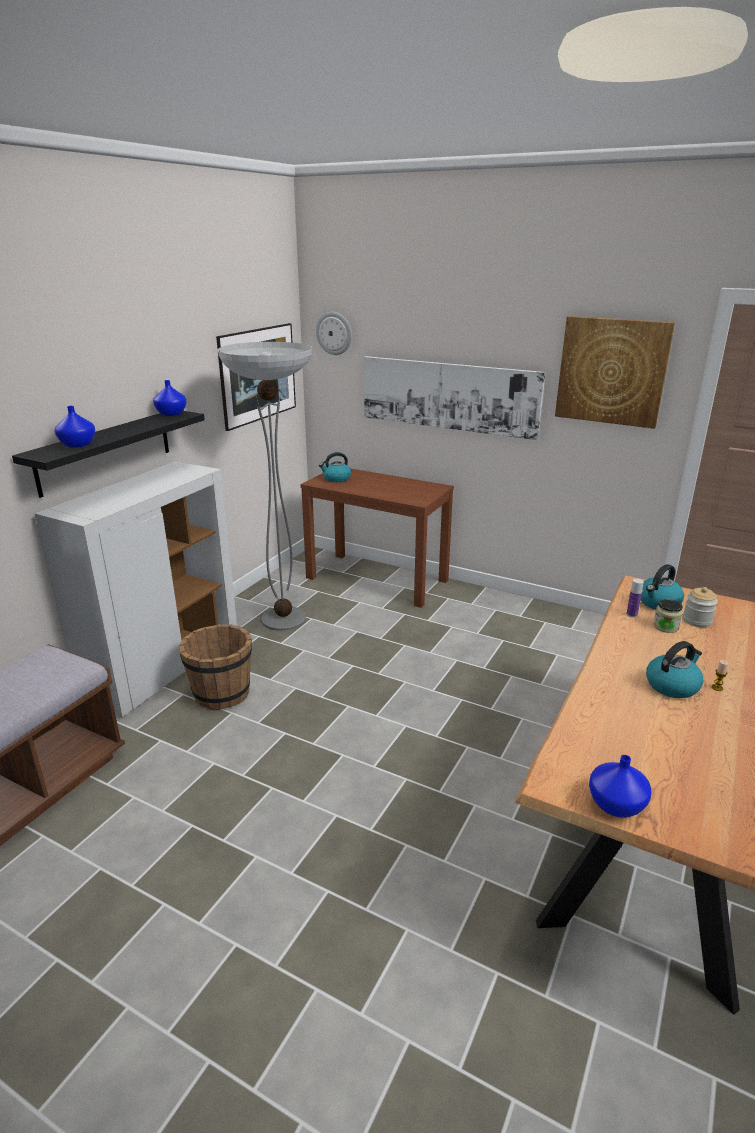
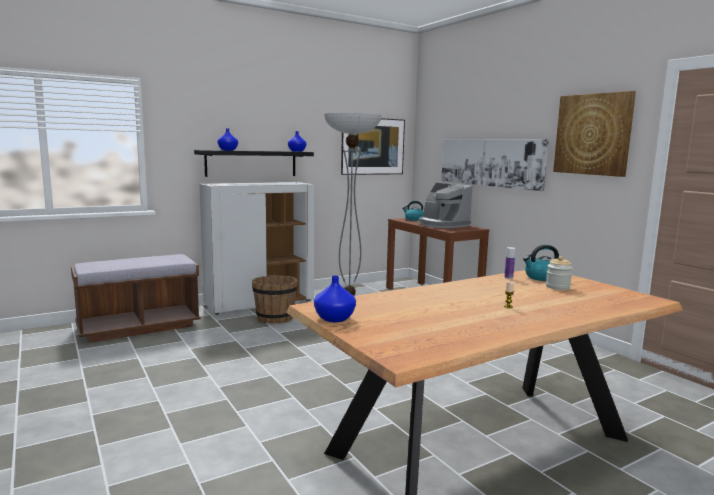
camera: 30 degrees right, 15 degrees down
wall clock [316,312,352,355] -> none
kettle [646,641,703,698] -> none
jar [653,599,683,633] -> none
none -> coffee machine [419,183,472,228]

